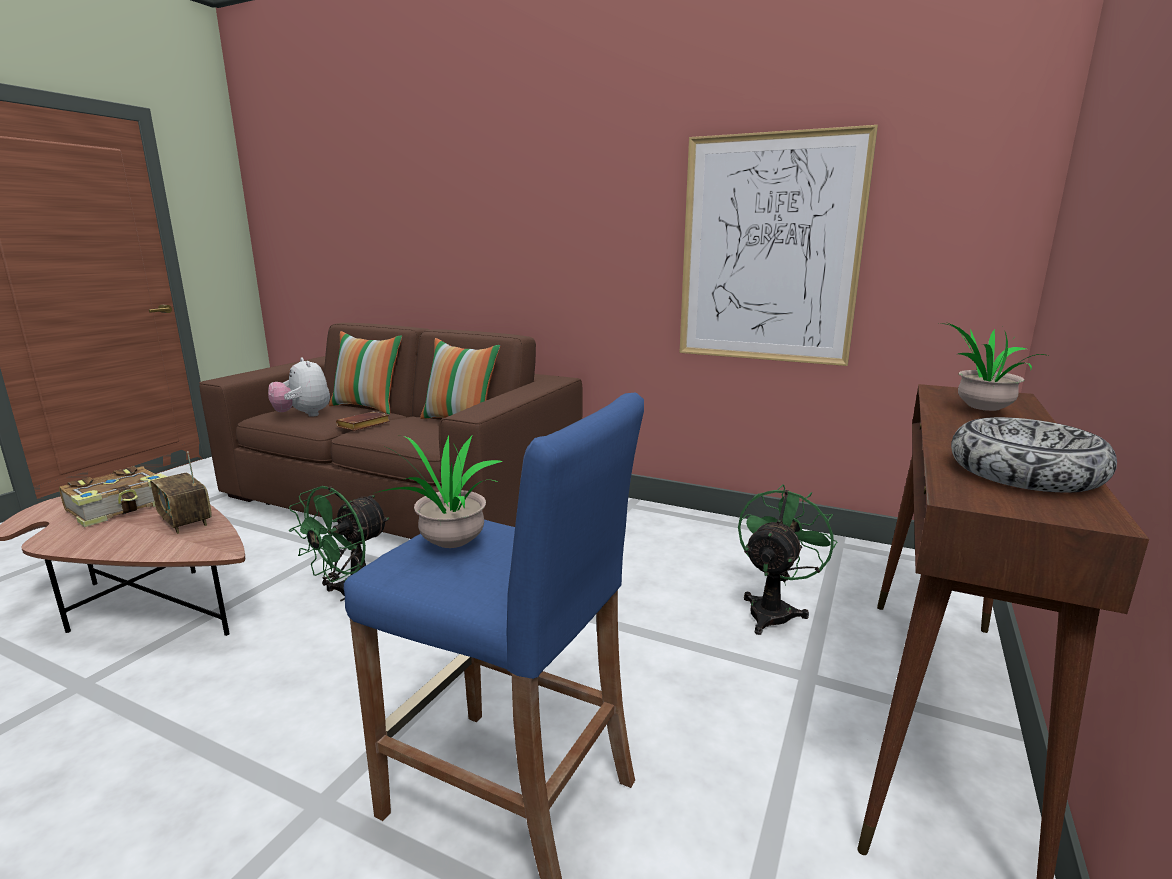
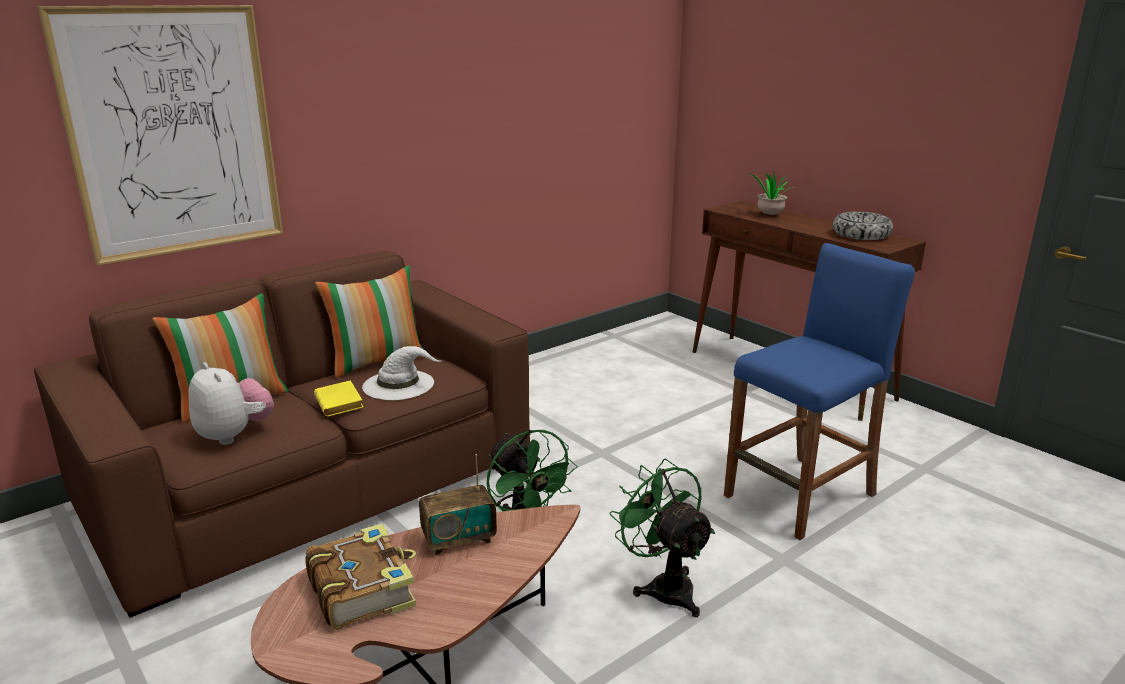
camera: 65 degrees left, 5 degrees up
plush toy [268,357,330,417] -> plush toy turned 120 degrees counterclockwise [188,362,274,445]
brown book [336,411,390,431] -> yellow book [314,380,363,417]
potted plant [373,436,502,548] -> none
picture [679,125,878,366] -> picture moved to [37,5,283,266]
green fan [738,485,837,635] -> green fan moved to [610,458,715,617]
none -> white hat [362,346,441,400]

